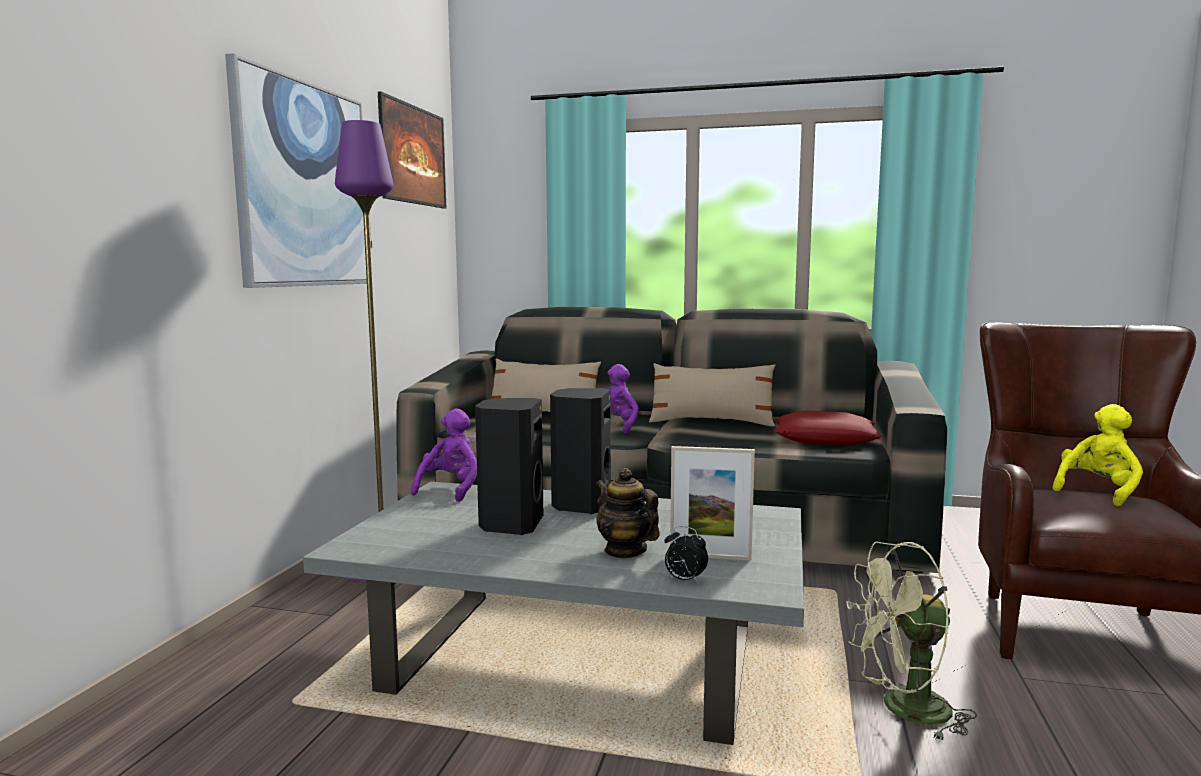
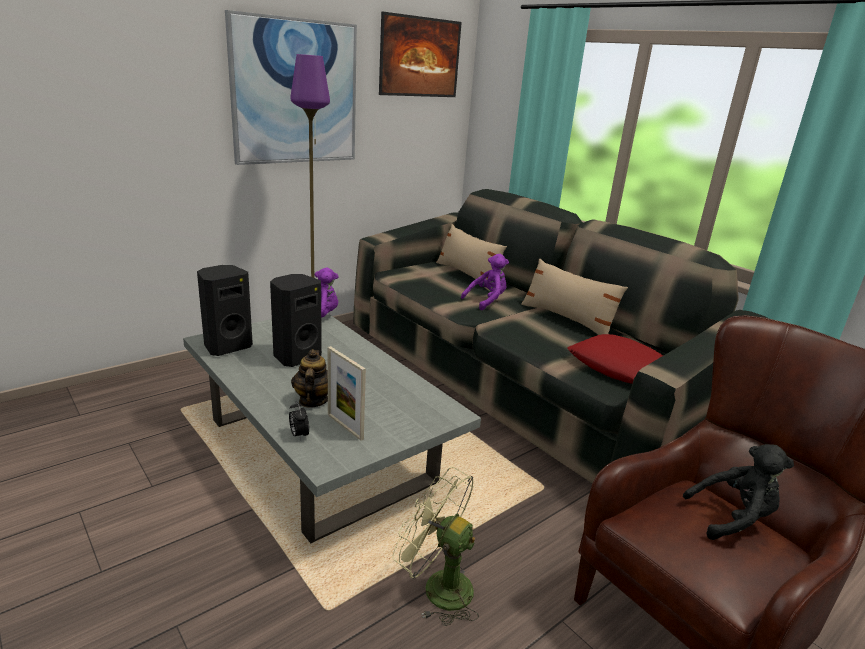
camera: 35 degrees right, 15 degrees up
black speaker [550,388,611,514] -> black speaker moved to [197,265,253,356]
yellow plush toy [1053,404,1143,506] -> black plush toy [683,444,794,540]

